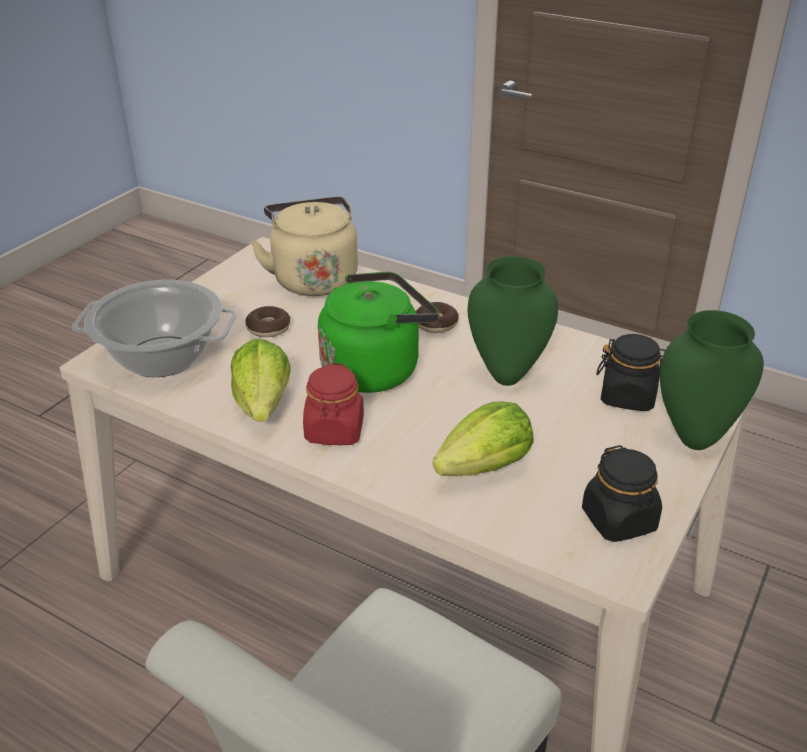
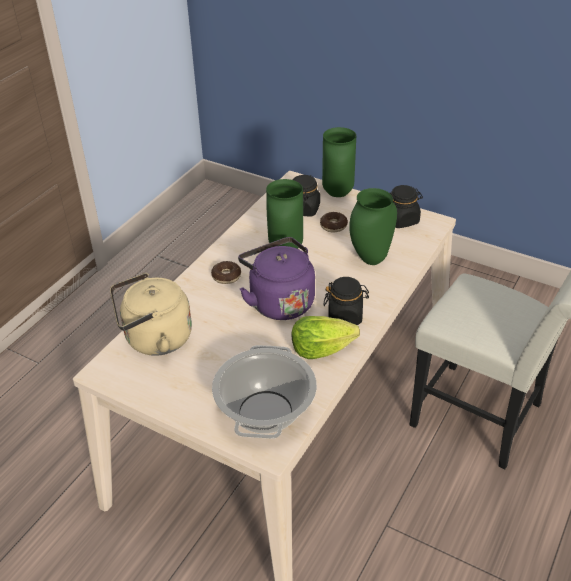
camera: 90 degrees left, 5 degrees up
donut [245,306,290,337] -> donut moved to [320,212,348,233]
red jar [303,363,364,445] -> black jar [324,277,369,325]
green kettle [318,272,439,393] -> purple kettle [238,237,315,320]
lettuce [433,401,534,476] -> green vase [349,188,397,265]

